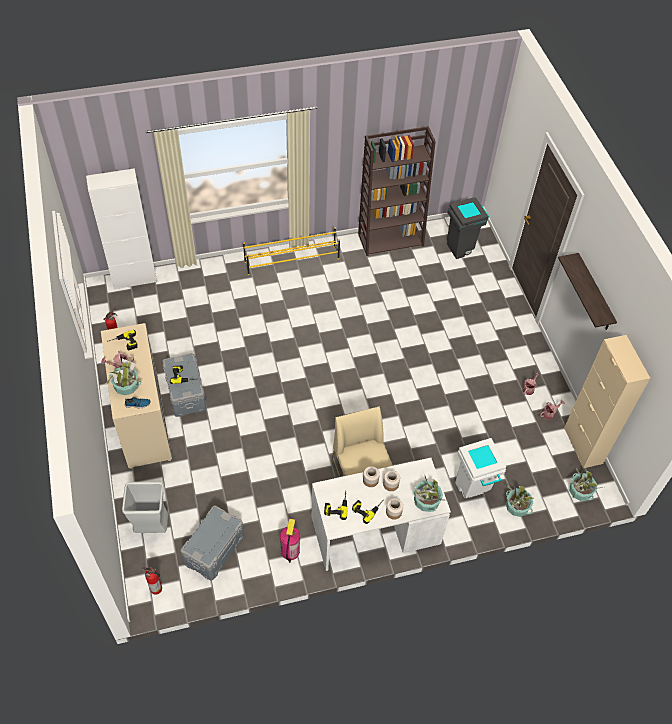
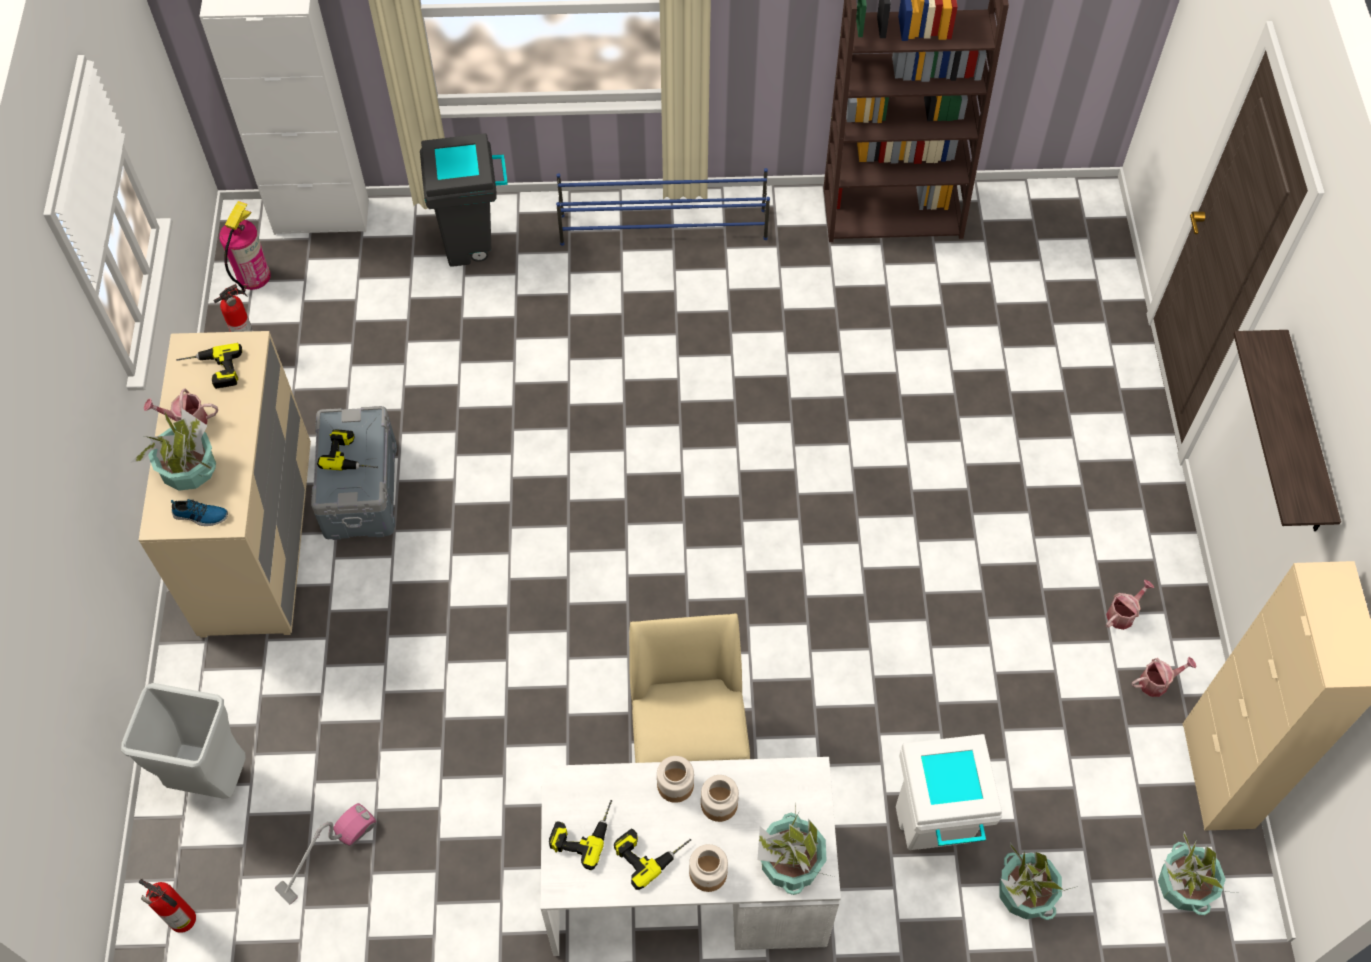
camera: 15 degrees right, 5 degrees up
grey storage box [180,505,244,581] -> vacuum cleaner [275,803,376,904]
yellow shoe rack [243,227,340,275] -> blue shoe rack [556,168,770,246]
fire extinguisher [280,519,301,563] -> fire extinguisher moved to [219,201,271,292]
grey trash can [447,197,489,259] -> grey trash can moved to [420,133,508,267]

